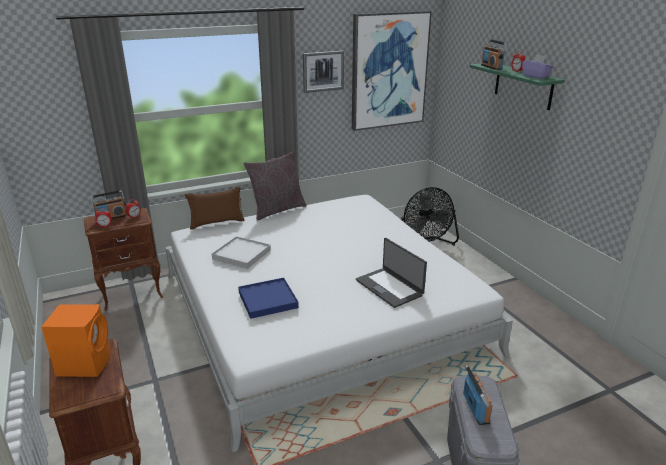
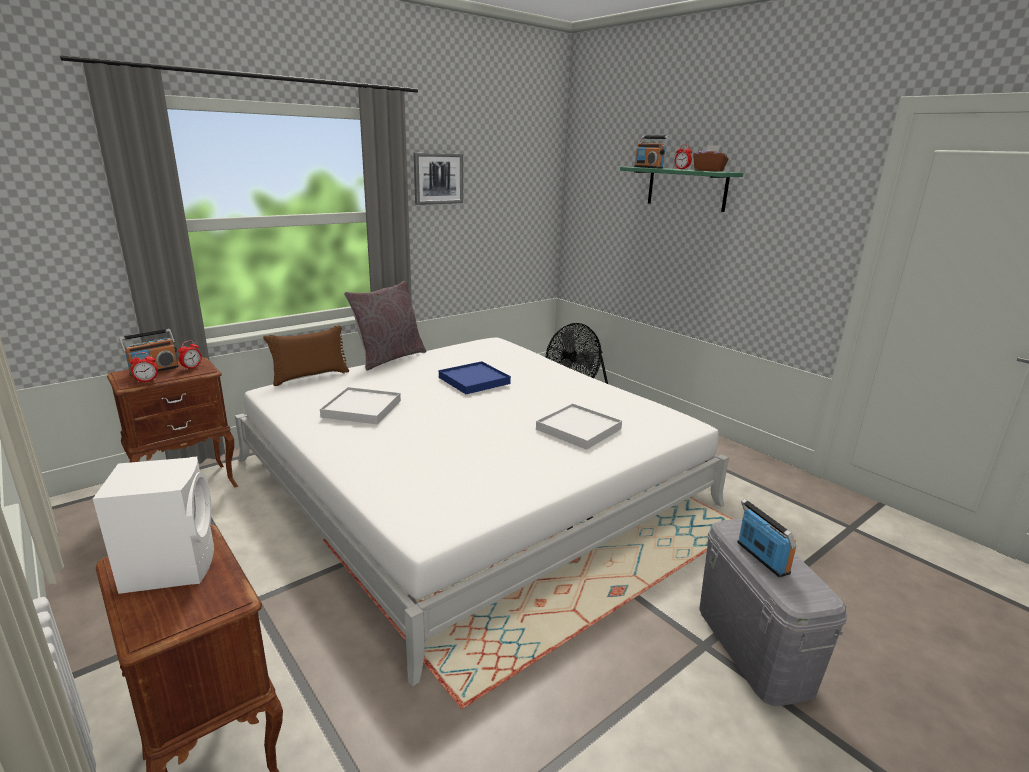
camera: 15 degrees left, 5 degrees down
orange speaker [41,304,111,377] -> white speaker [93,457,214,594]
blue tray [238,278,299,319] -> blue tray moved to [439,361,511,394]
picture [352,11,432,131] -> none
laptop [356,238,427,308] -> white tray [536,403,622,450]
purple tissue box [522,55,553,78] -> brown tissue box [693,145,729,171]

